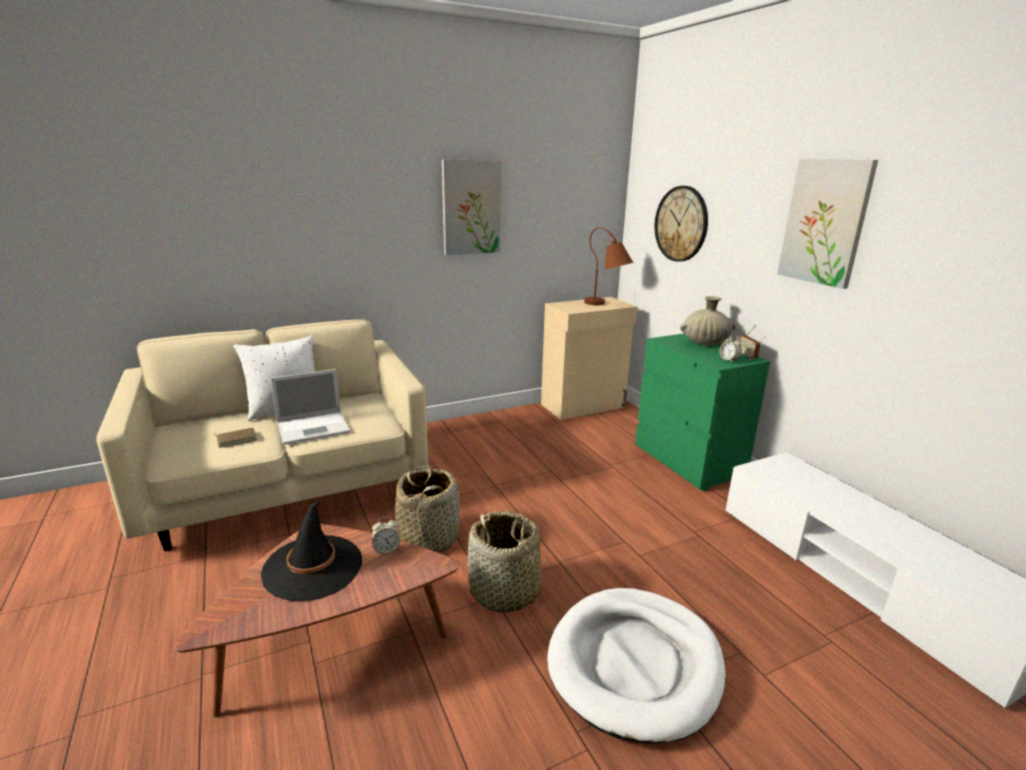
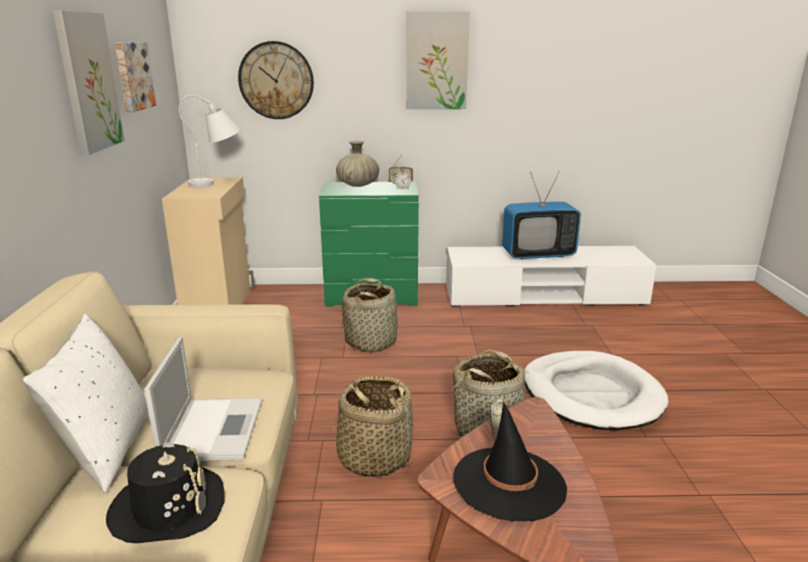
camera: 65 degrees left, 0 degrees up
brown book [214,428,257,448] -> black hat [106,442,225,543]
brown table lamp [584,227,633,305] -> white table lamp [179,95,240,188]
none -> picture [115,42,156,112]
none -> basket [342,278,398,352]
none -> television [502,171,581,259]

